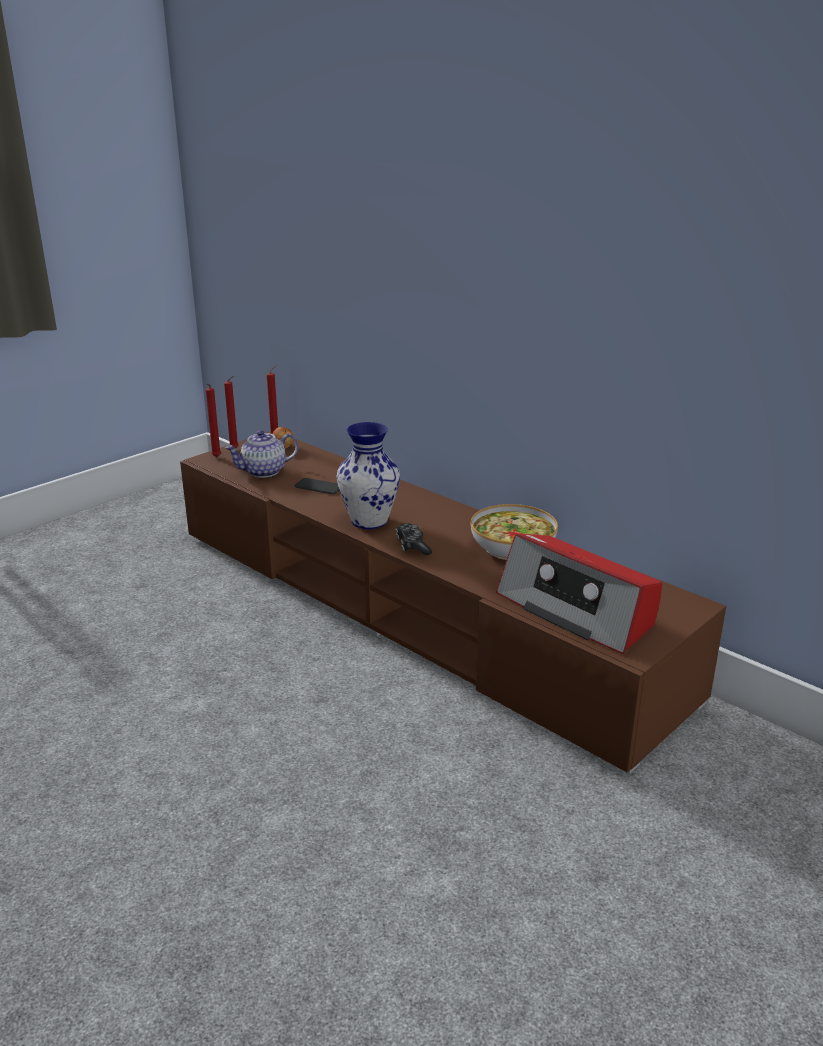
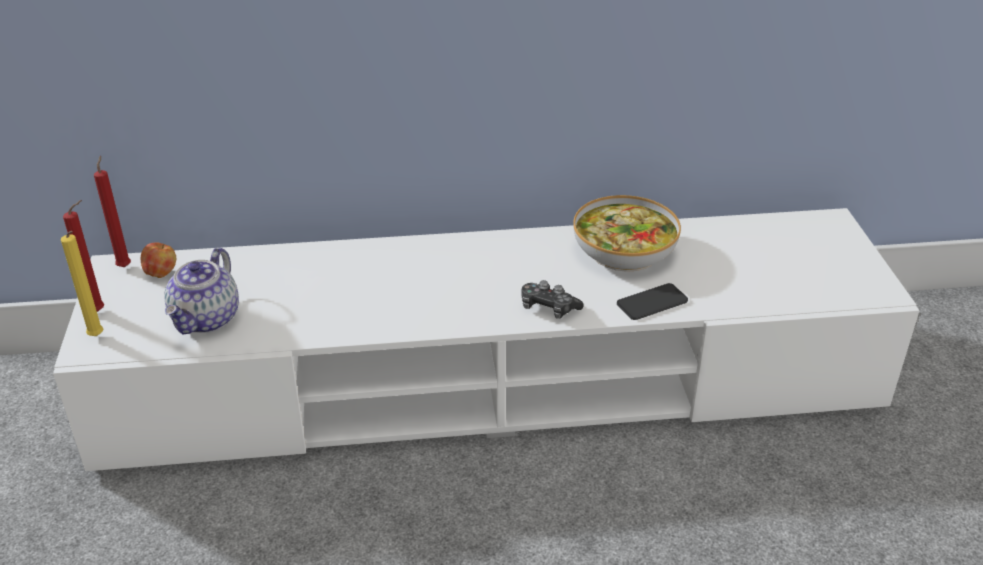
camera: 50 degrees left, 10 degrees up
brown tv stand [180,431,726,774] -> white tv stand [53,208,920,471]
red candle [206,384,221,457] -> yellow candle [61,231,104,336]
phone [295,478,339,494] -> phone moved to [617,283,688,320]
vase [337,422,400,529] -> none
radio [496,533,662,654] -> none

